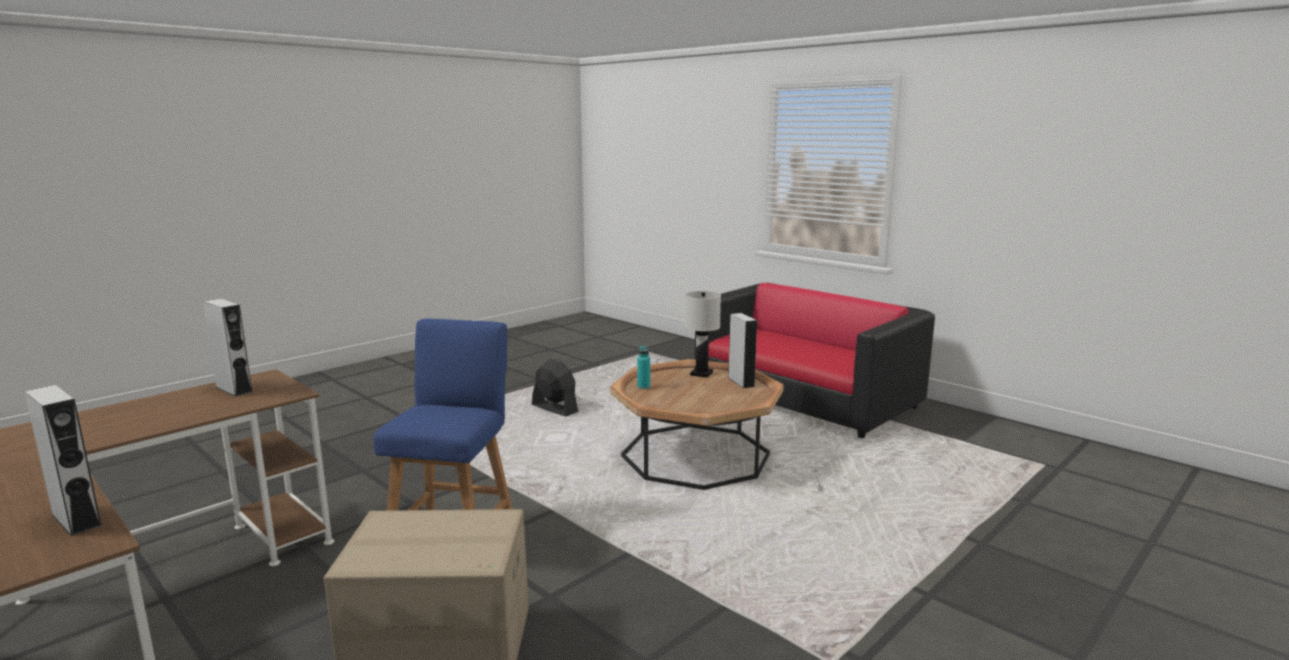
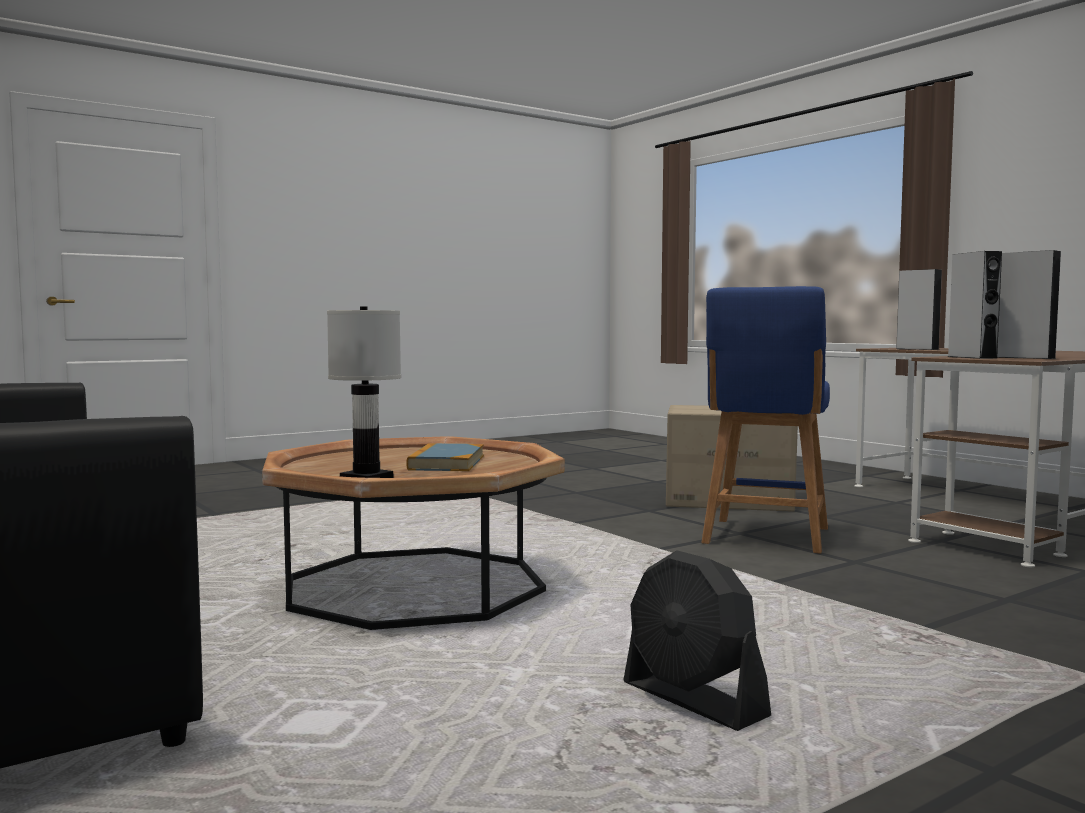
camera: 170 degrees left, 10 degrees down
turquoise bottle [637,346,650,389] -> none
grey speaker [728,313,757,388] -> grey speaker moved to [948,251,1002,359]
none -> book [406,443,484,471]

